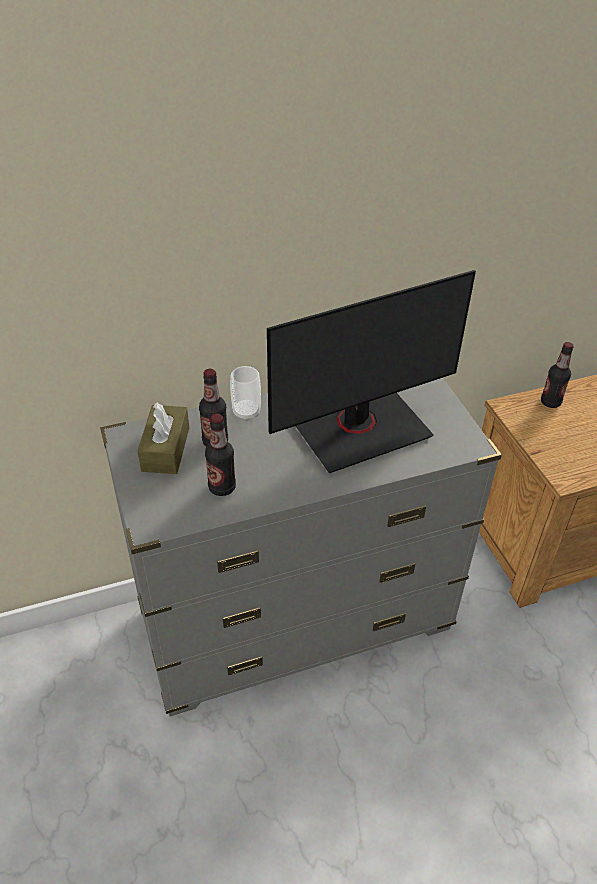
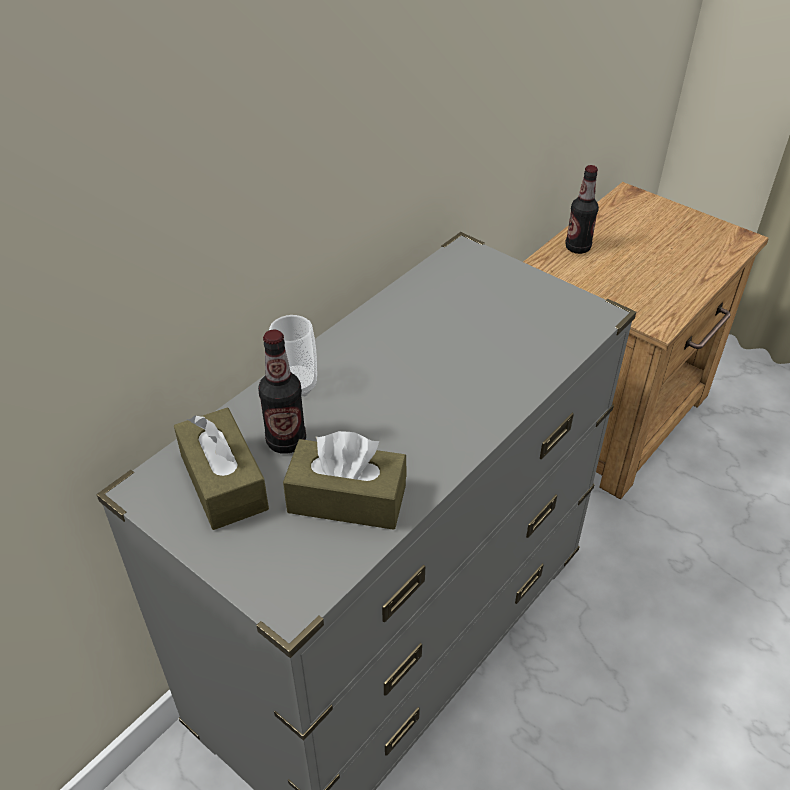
camera: 30 degrees left, 0 degrees up
bottle [205,414,236,496] -> brown tissue box [283,431,407,530]
monitor [267,270,476,473] -> none

